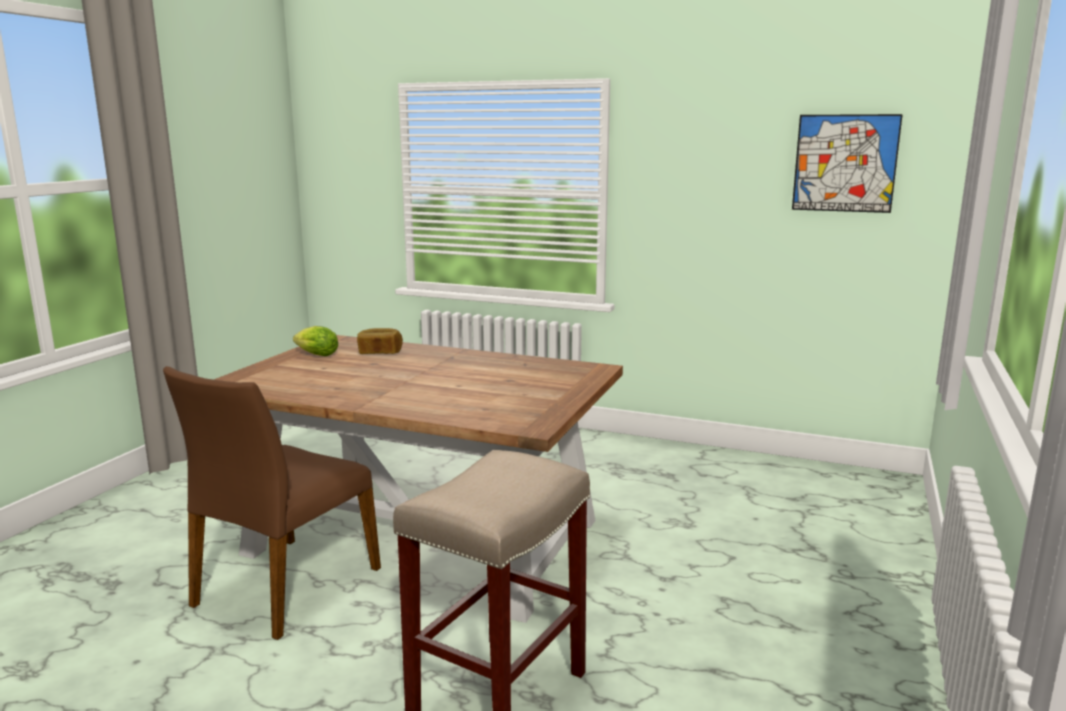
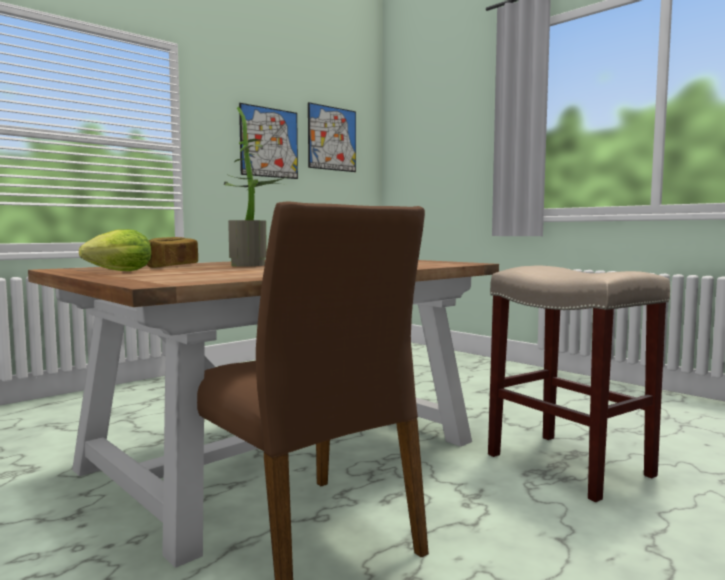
camera: 65 degrees left, 10 degrees down
none -> potted plant [223,107,289,267]
none -> picture [239,103,298,179]

